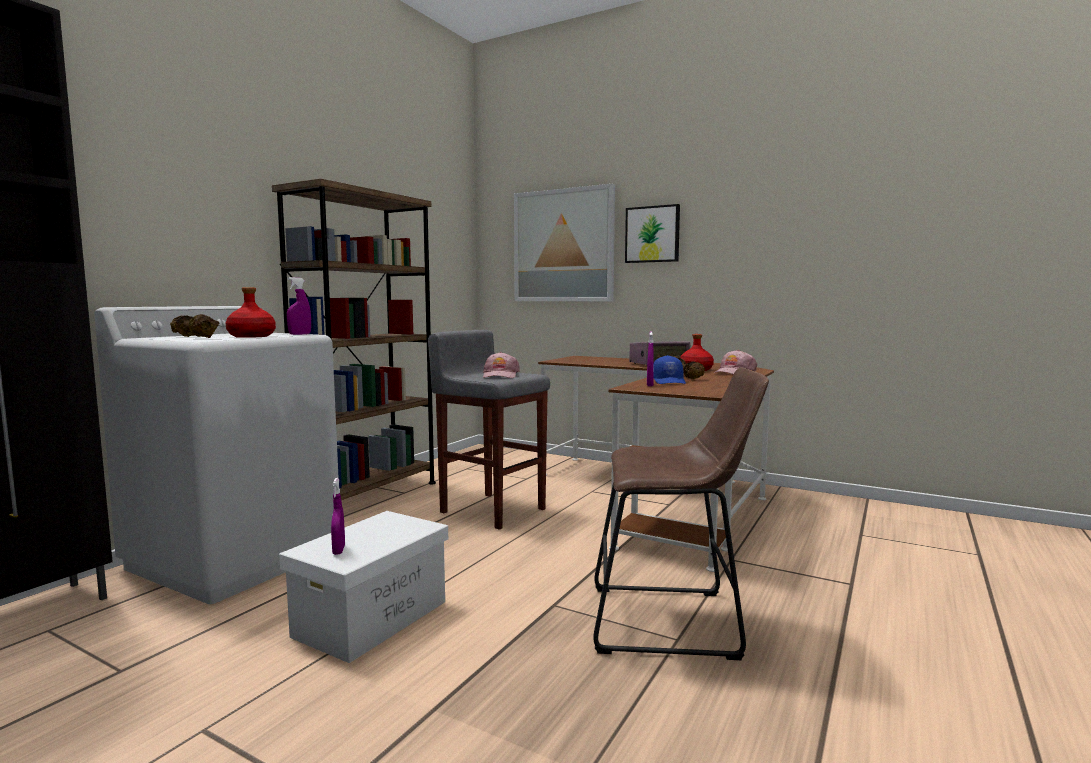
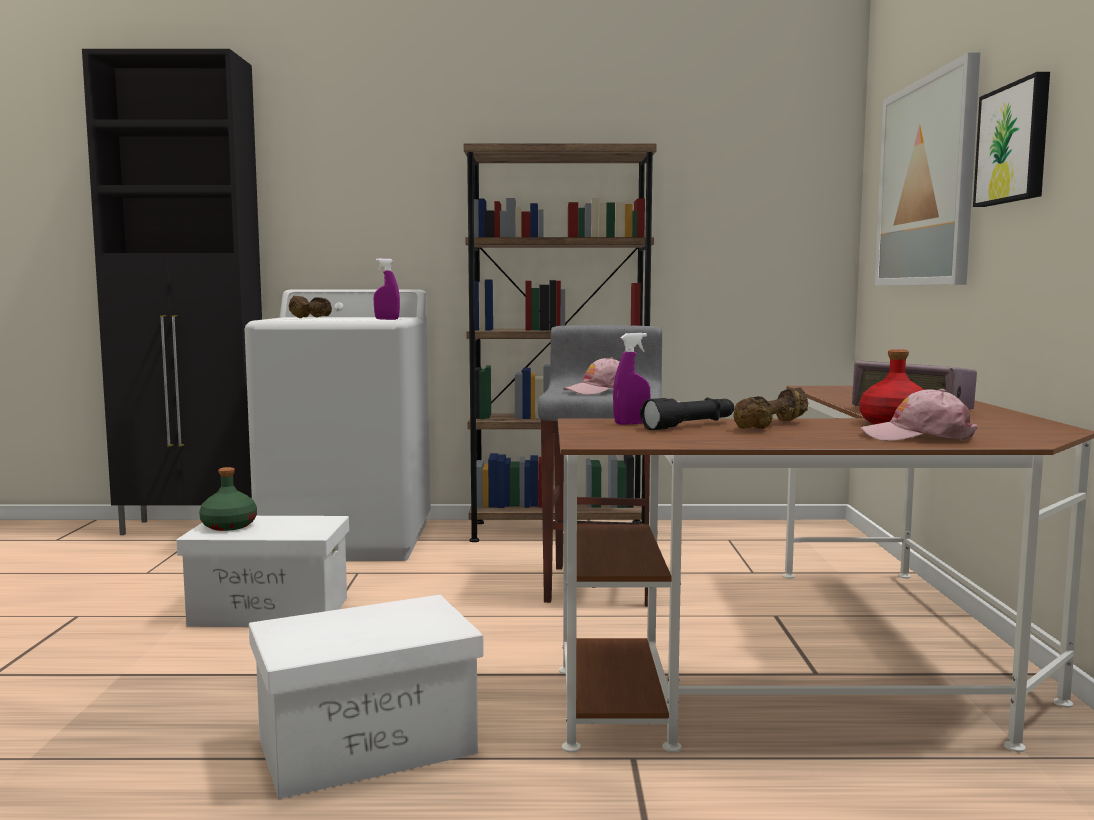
camera: 60 degrees right, 0 degrees up
red bottle [226,287,276,338] -> none
purple spray bottle [331,478,345,555] -> green bottle [199,467,257,531]
brown stool [593,367,769,660] -> white storage box [249,595,484,799]
blue cap [653,355,686,384] -> black flashlight [640,398,734,430]

